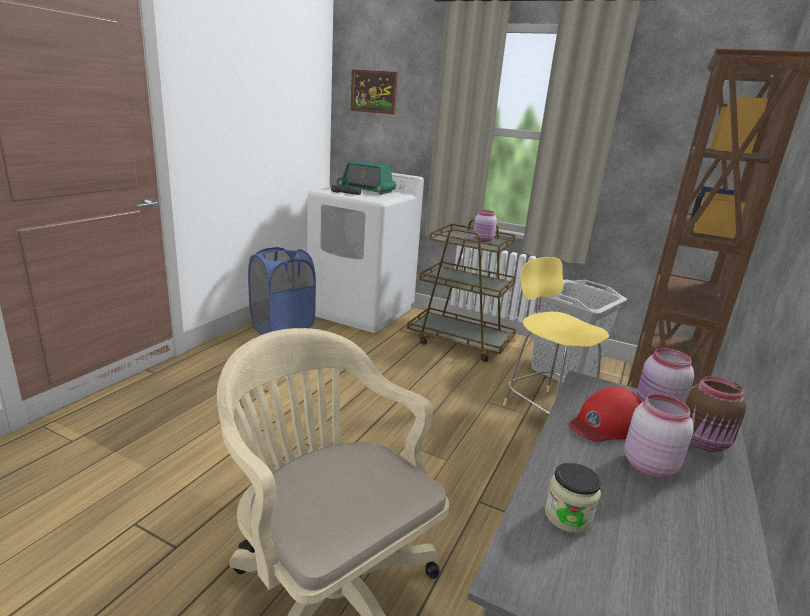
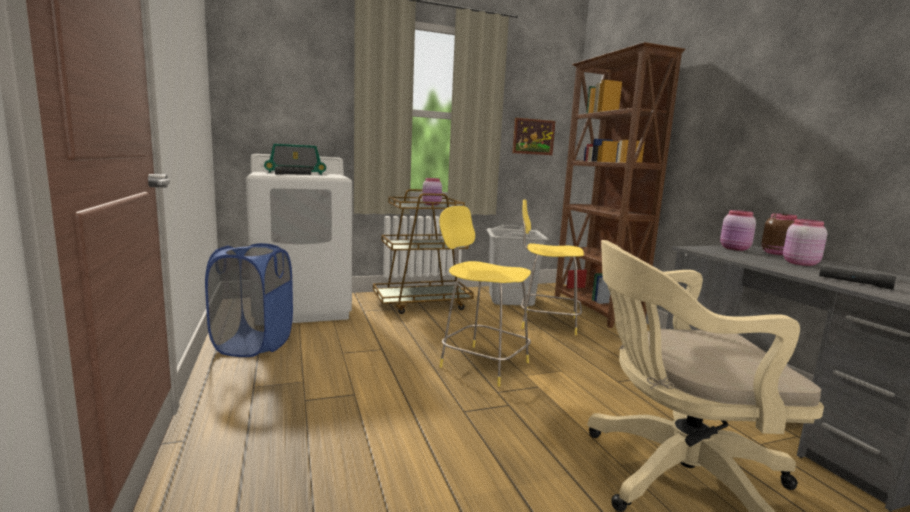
camera: 45 degrees left, 10 degrees down
picture [350,69,398,115] -> picture moved to [512,118,555,155]
jar [545,463,601,533] -> black flashlight [819,266,896,290]
red cap [569,386,642,442] -> none
none -> yellow stool [439,206,531,387]

